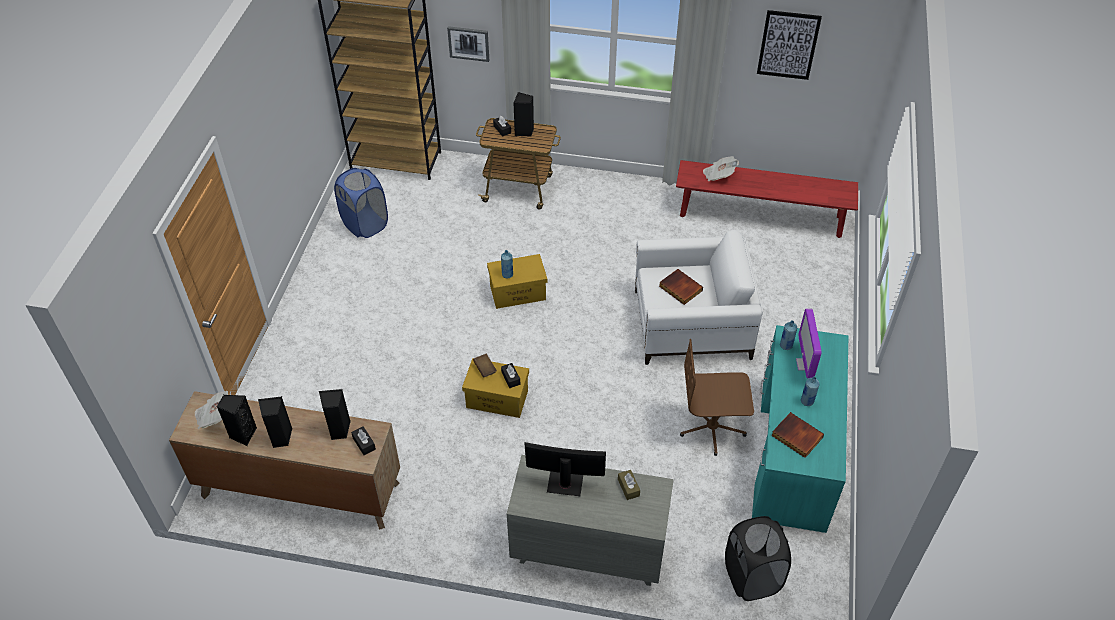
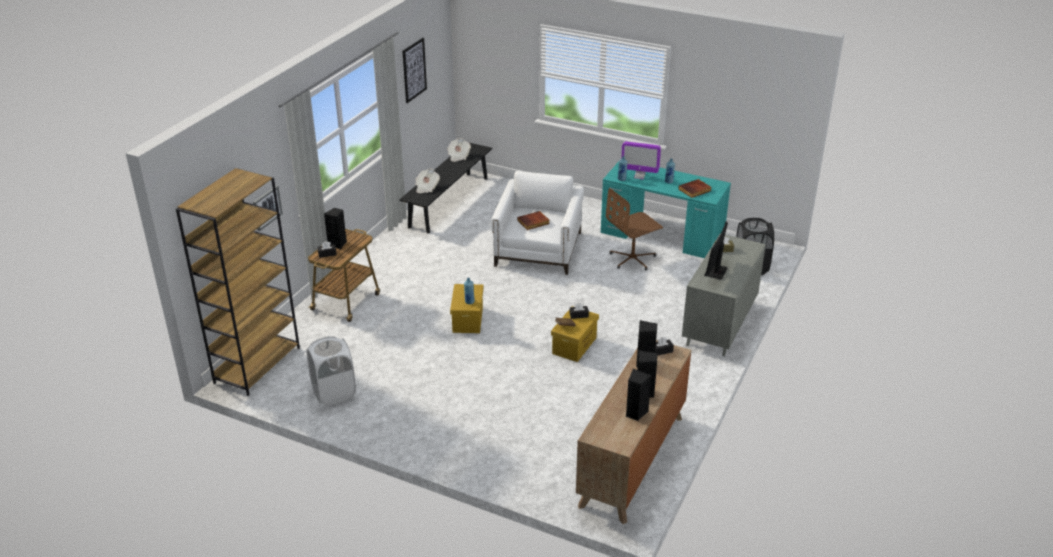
camera: 75 degrees left, 15 degrees down
newspaper [194,391,228,429] -> newspaper moved to [447,138,471,162]
blue laundry basket [334,168,388,238] -> white laundry basket [306,336,356,406]
red bench [676,160,858,238] -> black bench [399,143,492,234]
brown office chair [680,339,754,456] -> brown office chair turned 45 degrees clockwise [606,188,663,270]

